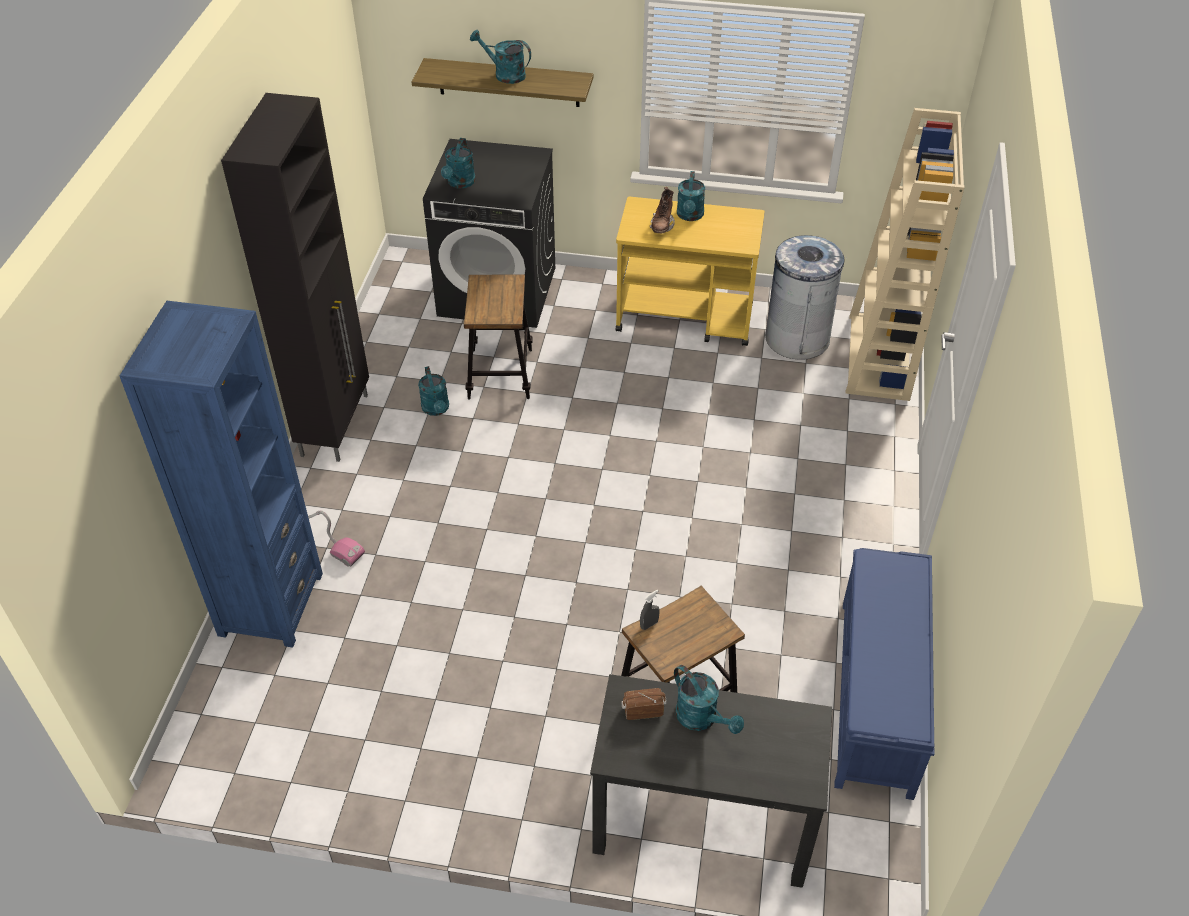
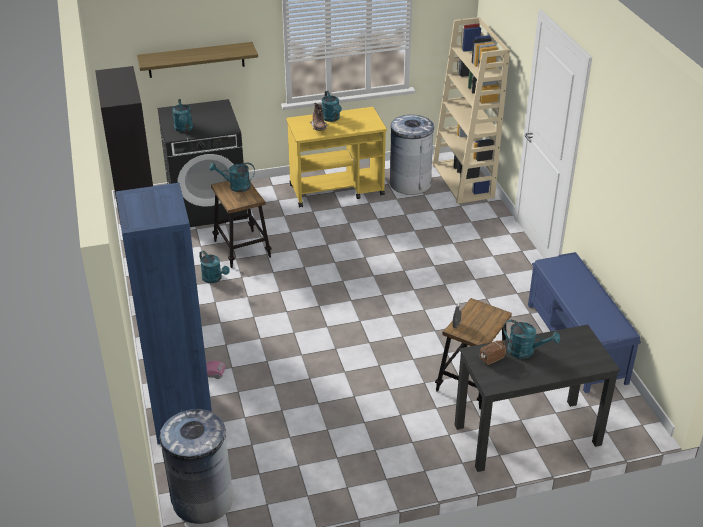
camera: 25 degrees left, 10 degrees down
turquoise watering can [470,30,531,84] -> turquoise watering can moved to [209,163,255,192]
none -> grey trash can [160,409,234,524]

